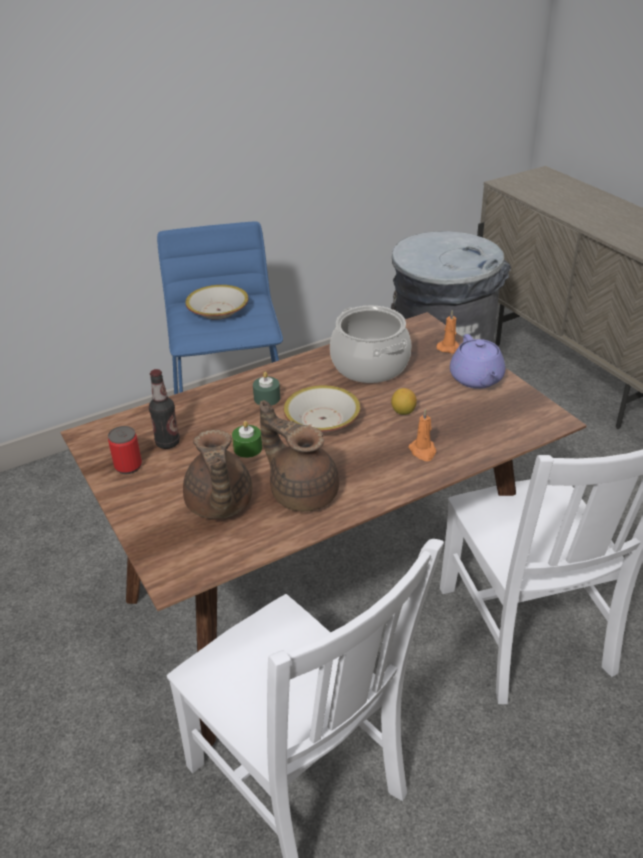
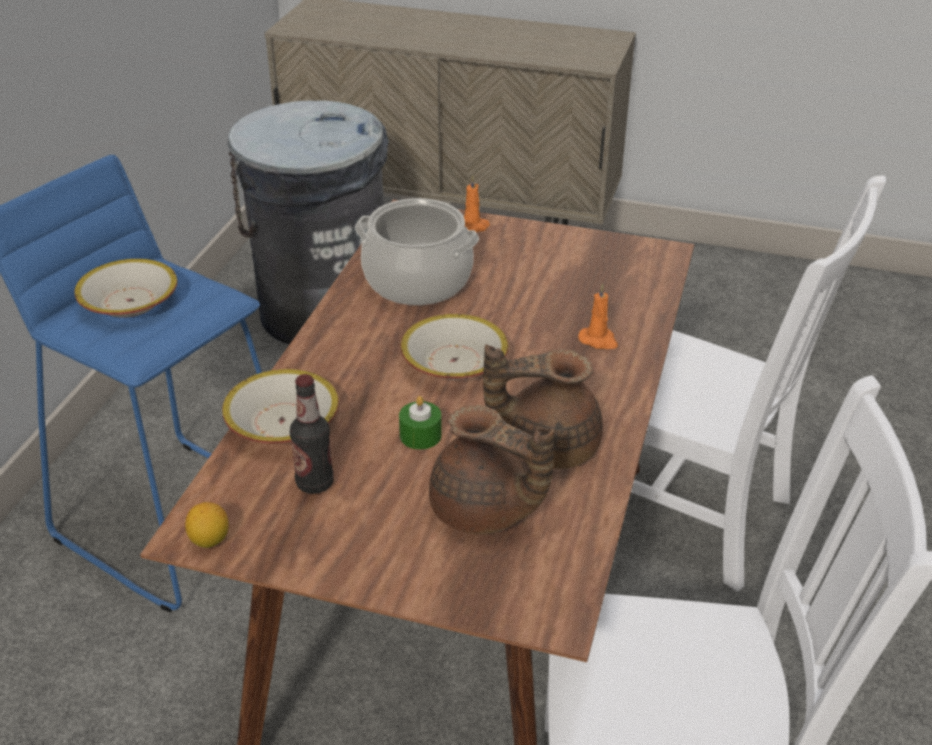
camera: 45 degrees left, 0 degrees up
can [108,426,142,474] -> none
green candle [253,372,280,406] -> none
lemon [391,388,417,415] -> lemon moved to [185,502,229,548]
purple teapot [450,334,505,389] -> none
none -> bowl [222,369,339,444]

